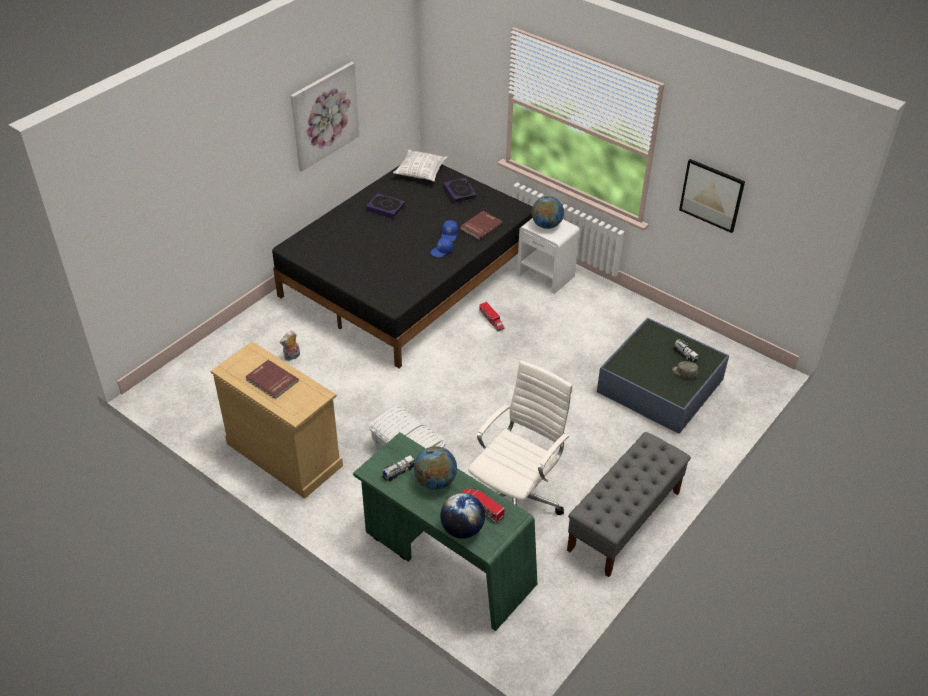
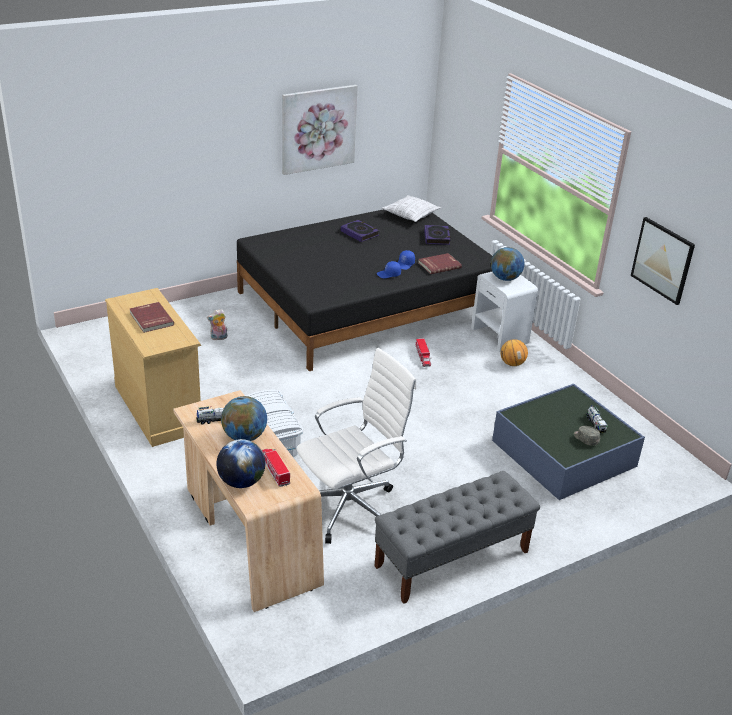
camera: 20 degrees right, 10 degrees down
green desk [353,432,537,631] -> beige desk [174,390,324,612]
none -> basketball [500,339,528,366]

